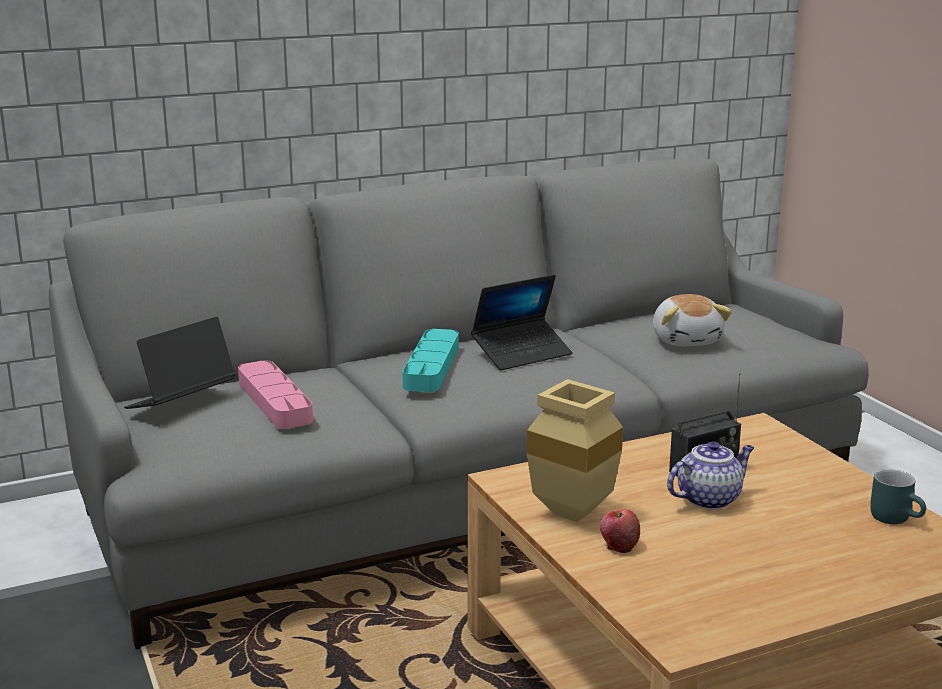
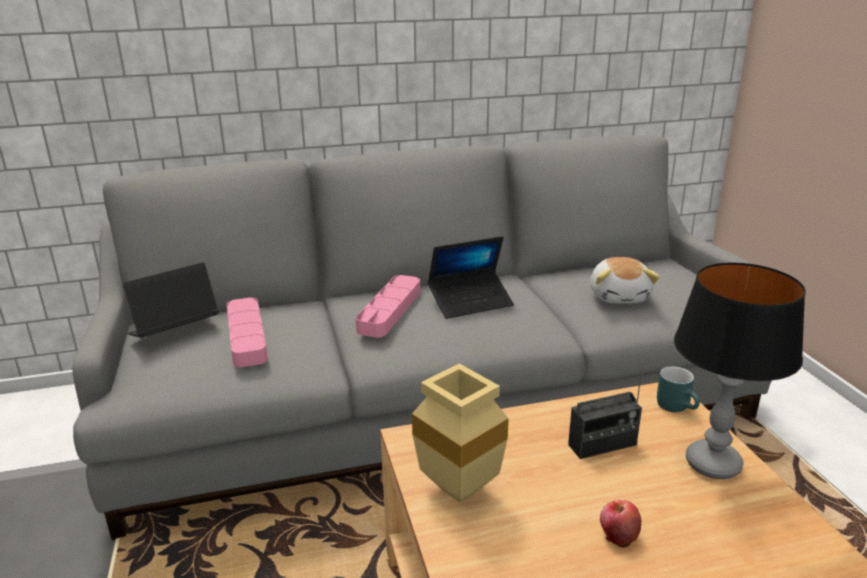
camera: 10 degrees right, 5 degrees up
turquoise tray [402,329,459,392] -> pink tray [356,275,421,338]
apple [600,509,640,553] -> apple moved to [600,500,642,548]
teapot [667,441,754,510] -> none
turquoise mug [870,469,926,524] -> turquoise mug moved to [657,366,700,412]
none -> table lamp [674,262,806,479]

